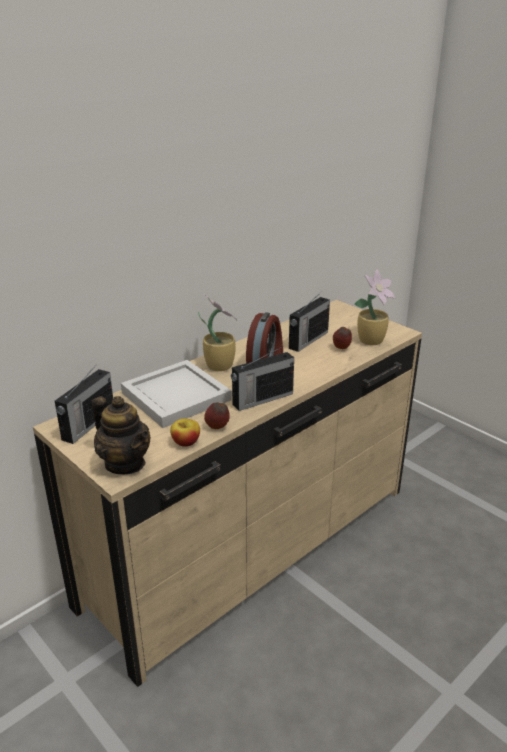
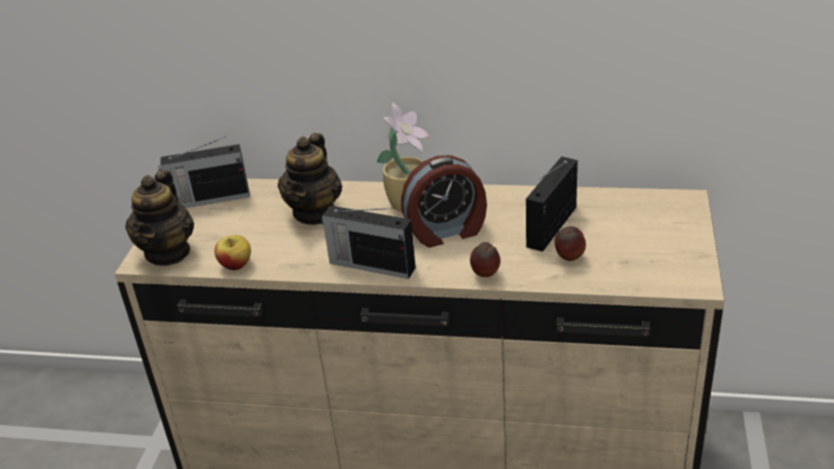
camera: 55 degrees right, 5 degrees up
white tray [121,360,232,428] -> teapot [278,133,342,225]
apple [204,403,230,429] -> apple moved to [470,242,501,277]
radio [289,291,330,352] -> radio turned 120 degrees clockwise [526,156,578,252]
potted plant [354,269,395,345] -> none

